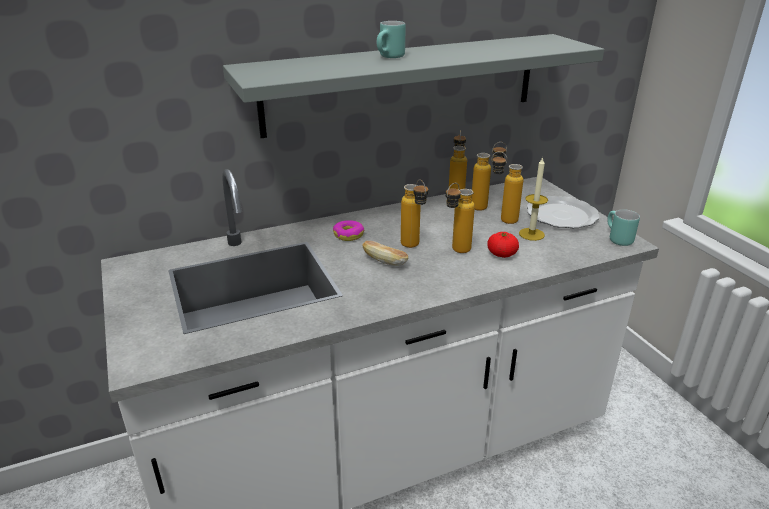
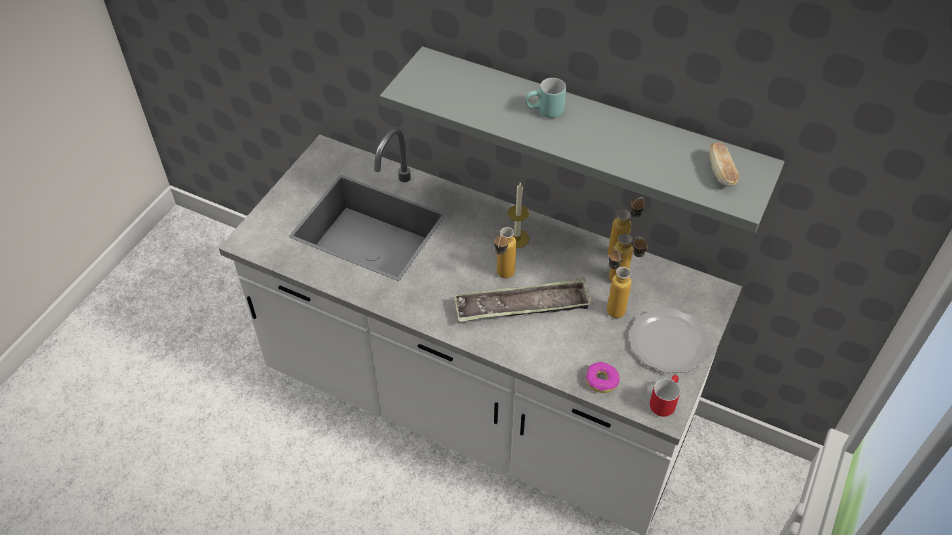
camera: 50 degrees right, 20 degrees up
donut [333,220,364,241] -> donut moved to [585,362,620,393]
bread [362,241,409,266] -> bread moved to [709,142,739,187]
bottle [446,183,475,253] -> tray [454,278,592,322]
tomato [487,232,519,258] -> none
candle [519,156,548,241] -> candle moved to [508,183,529,248]
turquoise mug [607,209,640,246] -> red mug [650,375,680,417]

